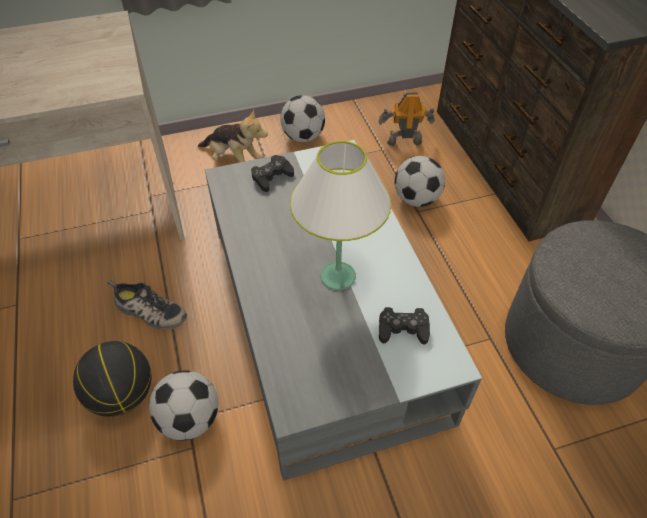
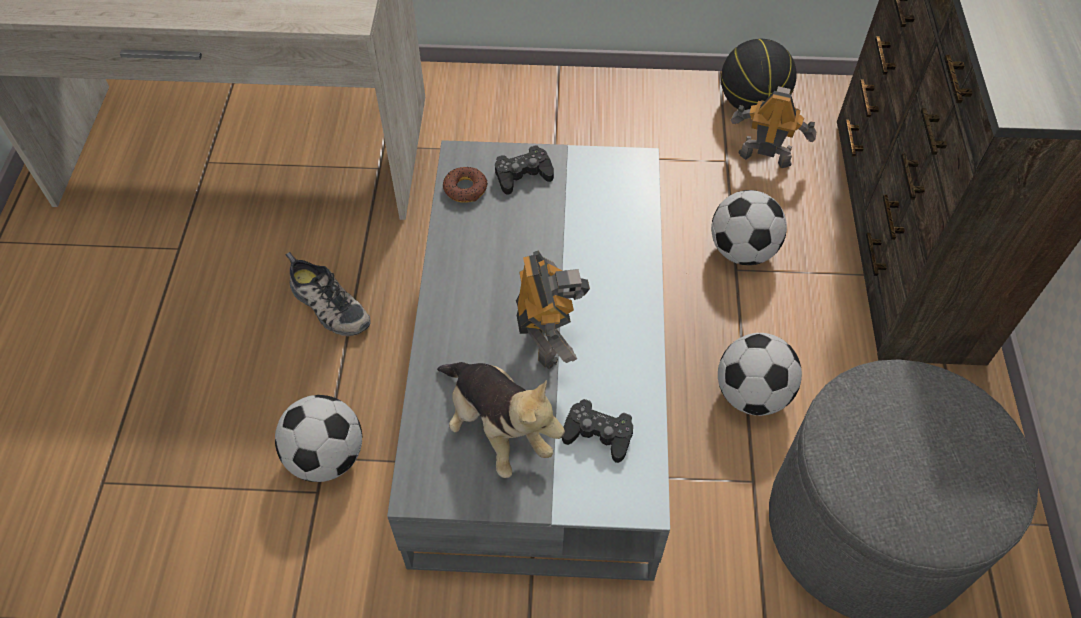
camera: 20 degrees right, 5 degrees up
basketball [73,341,151,417] -> basketball moved to [721,39,797,110]
plush toy [198,108,268,163] -> plush toy moved to [437,362,565,478]
football [280,95,325,142] -> football moved to [718,333,802,416]
white table lamp [290,141,391,290] -> toy robot [516,251,590,370]
none -> donut [443,167,488,203]

